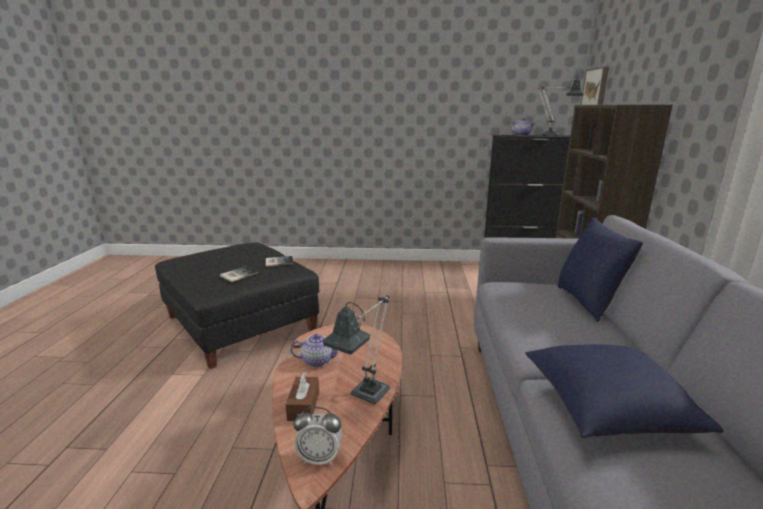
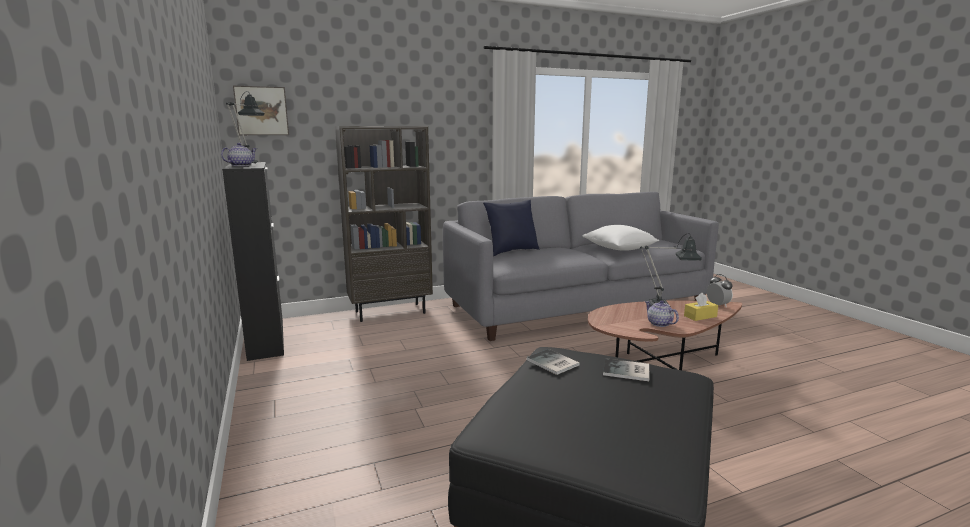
camera: 115 degrees left, 5 degrees down
brown tissue box [285,372,319,421] -> yellow tissue box [684,293,718,321]
blue pillow [525,344,724,438] -> white pillow [583,225,659,251]

